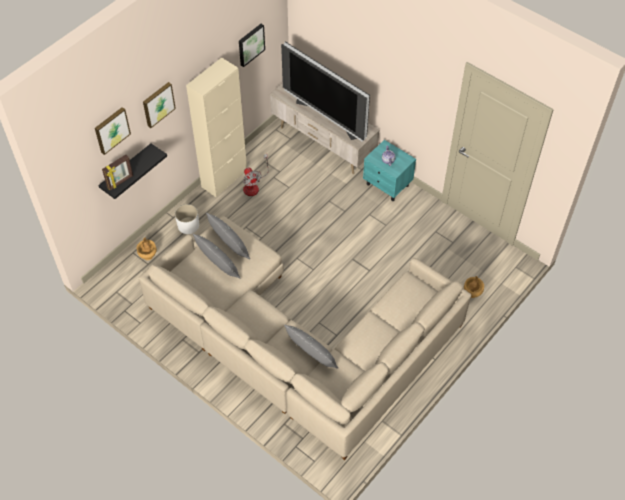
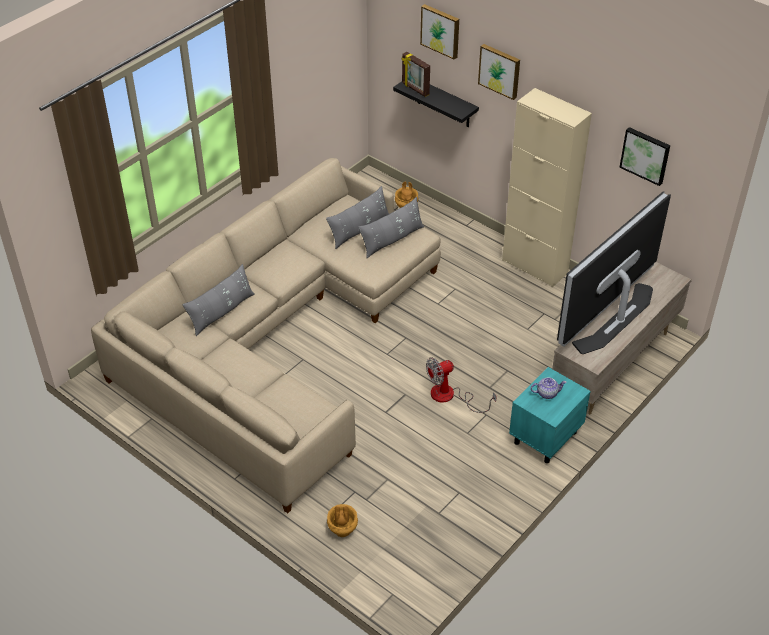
camera: 90 degrees right, 10 degrees down
white planter [175,204,199,234] -> none
fan [243,154,268,196] -> fan moved to [426,357,497,413]

